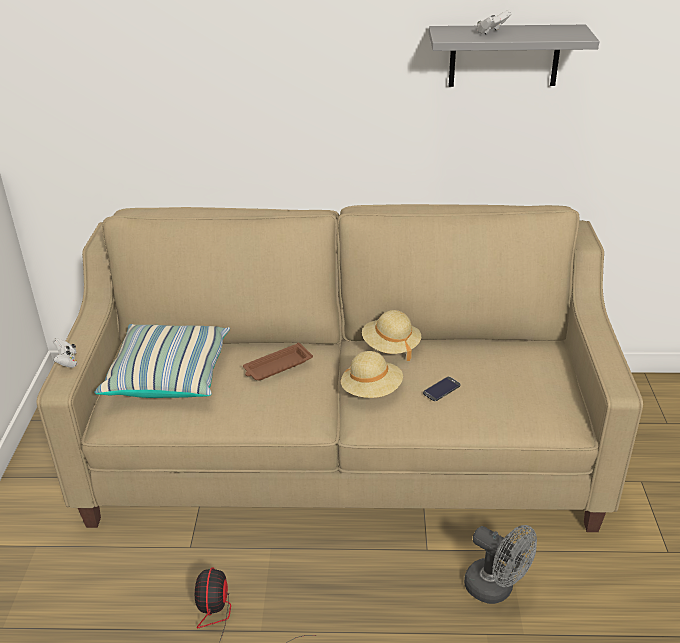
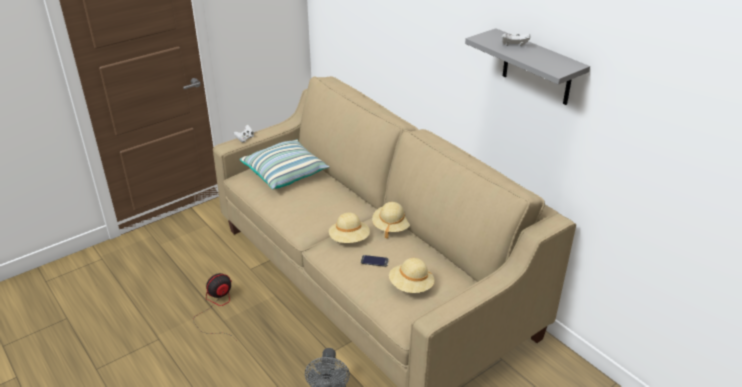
camera: 50 degrees right, 0 degrees up
brown tray [243,343,313,381] -> none
none -> beige hat [389,258,435,293]

